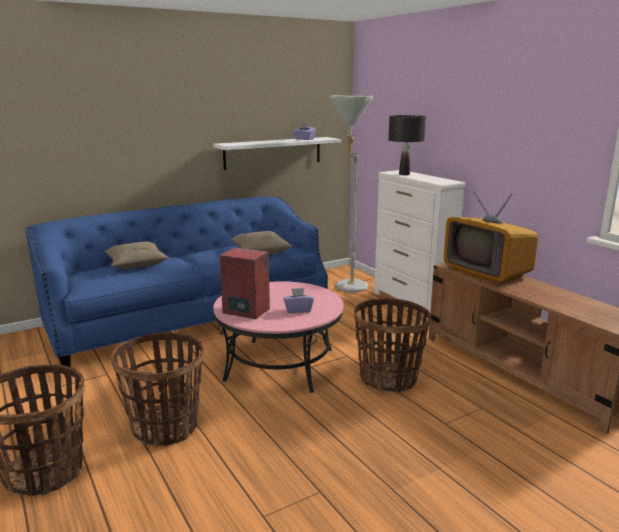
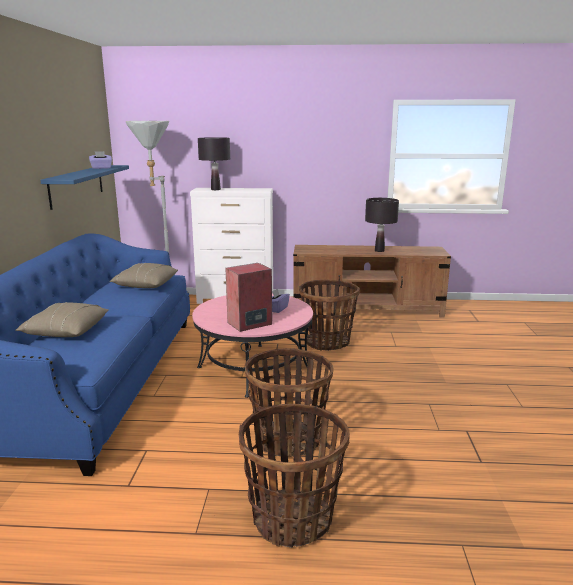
camera: 55 degrees left, 0 degrees up
white shelf [213,137,341,170] -> blue shelf [40,165,129,210]
television [444,192,538,285] -> none
none -> black table lamp [365,198,399,252]

